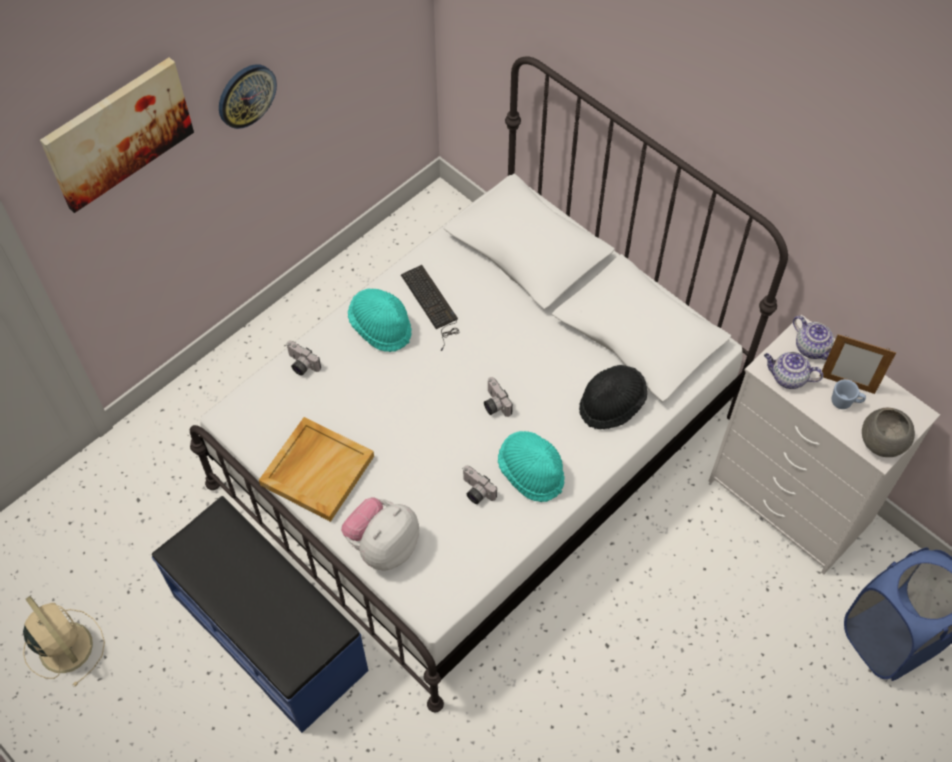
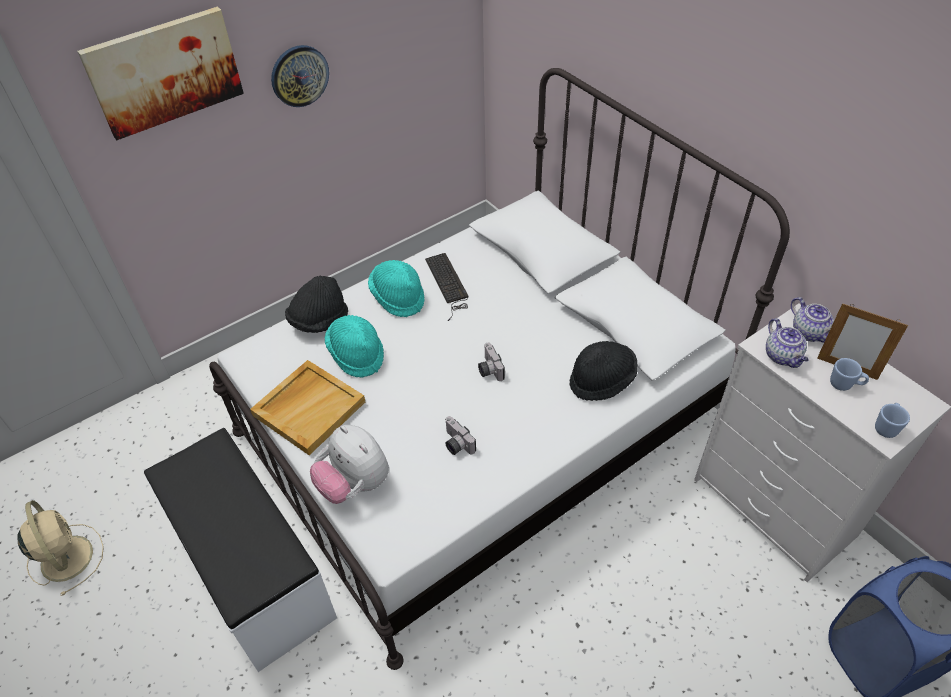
camera: 10 degrees right, 10 degrees down
blue bench [152,496,368,733] -> white bench [144,428,337,672]
camera [287,341,321,376] -> black hat [285,276,348,333]
plush toy [341,497,419,571] -> plush toy turned 90 degrees counterclockwise [310,425,389,504]
turquoise hat [498,431,565,502] -> turquoise hat moved to [325,315,384,378]
teapot [764,352,823,389] -> teapot turned 135 degrees counterclockwise [766,318,809,368]
grey bowl [862,408,915,457] -> blue mug [875,403,910,438]

